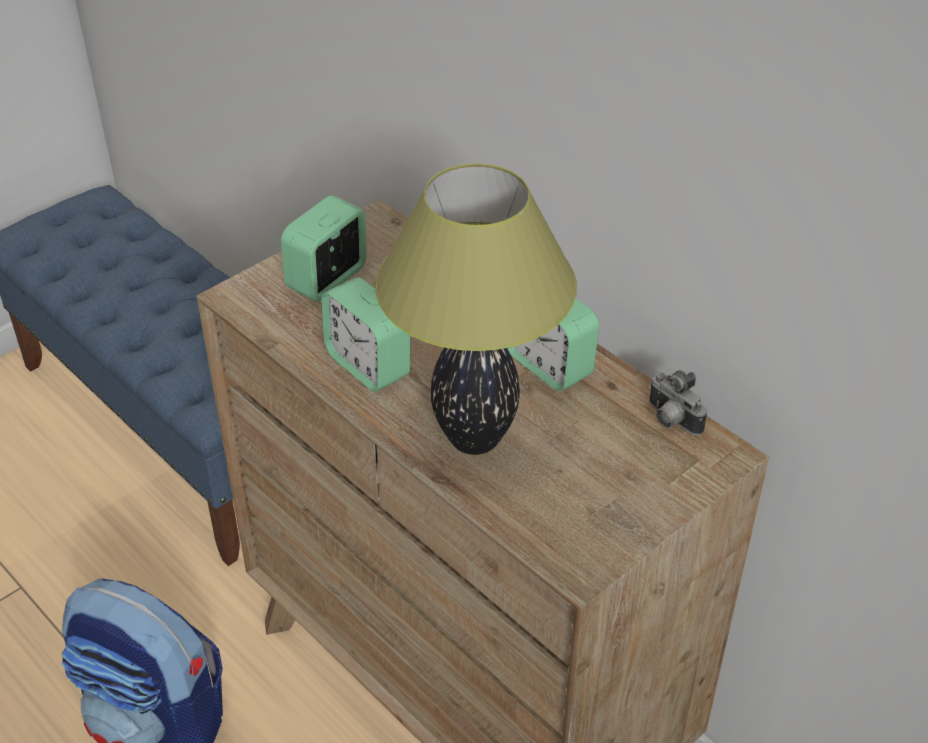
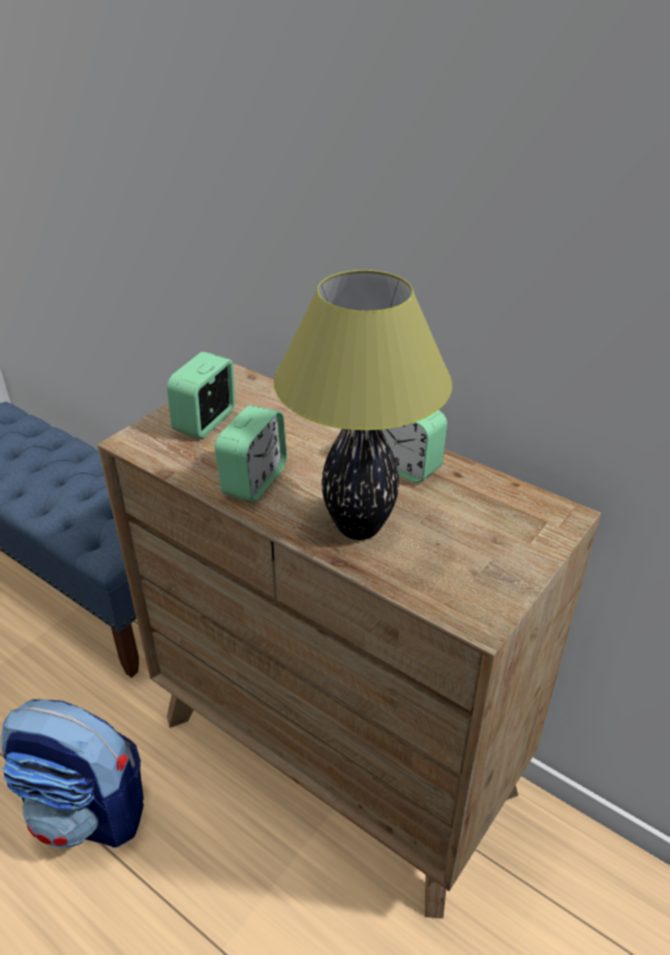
camera: 10 degrees left, 5 degrees down
alarm clock [321,277,410,392] -> alarm clock turned 105 degrees counterclockwise [215,405,287,502]
camera [649,370,707,436] -> none

